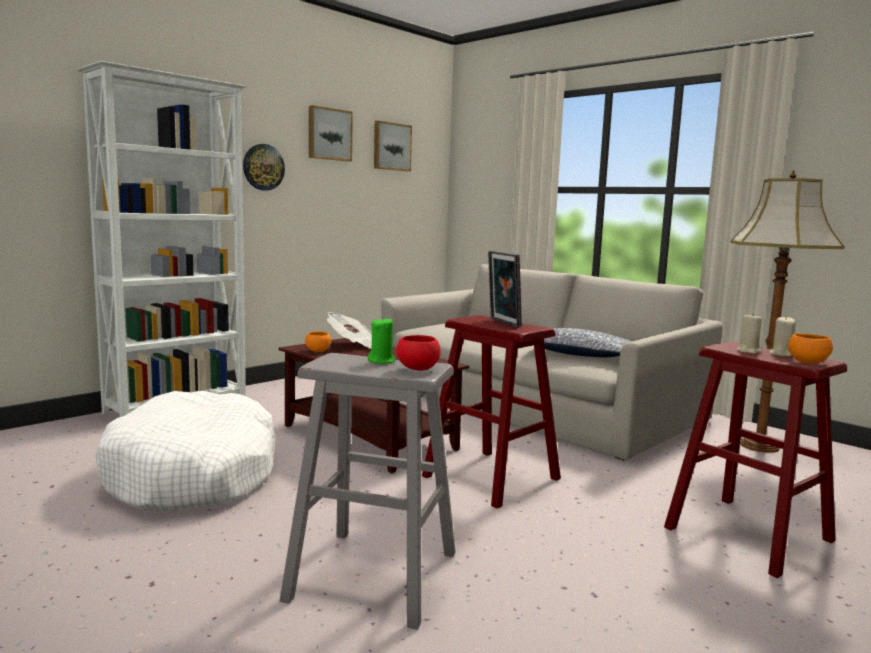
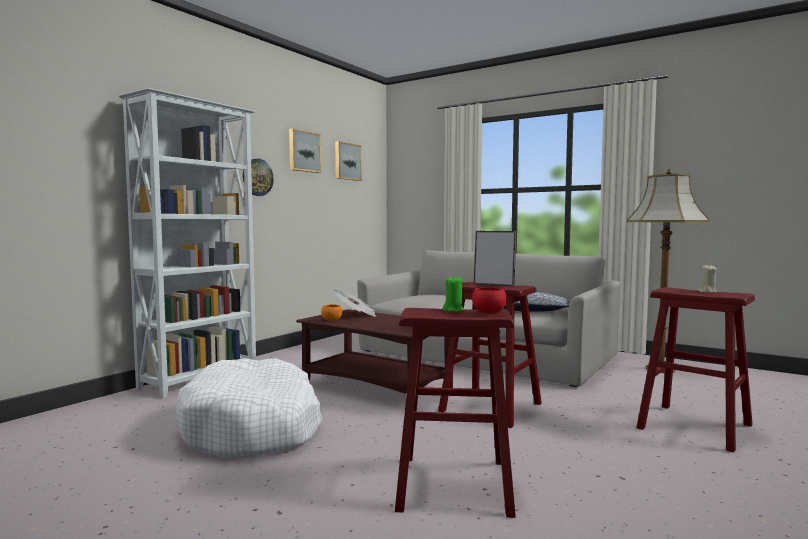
camera: 10 degrees left, 5 degrees down
grey stool [280,353,456,630] -> red stool [395,308,516,518]
picture frame [488,251,522,327] -> picture frame turned 150 degrees clockwise [474,231,516,286]
beige candle [737,313,762,354] -> none
orange bowl [788,333,833,364] -> none

